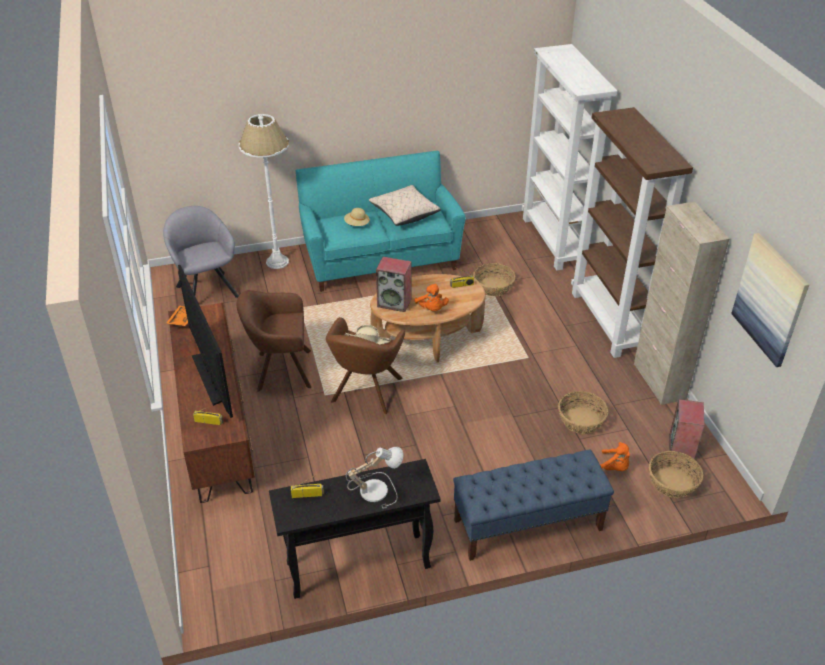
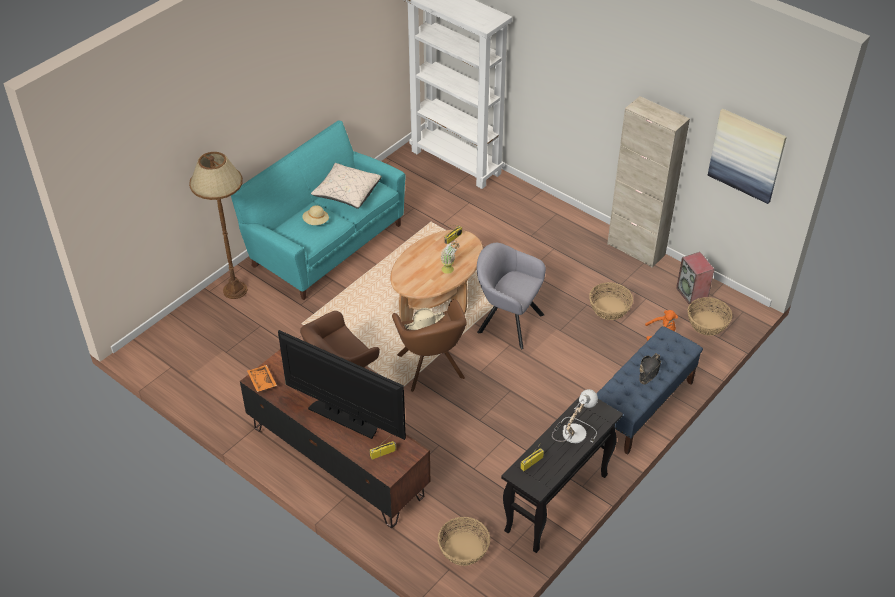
camera: 35 degrees left, 5 degrees up
grey armchair [163,206,239,298] -> grey armchair moved to [477,243,546,349]
white floor lamp [239,114,289,269] -> brown floor lamp [189,152,248,299]
speaker [376,257,411,312] -> none
orange plush toy [414,284,449,311] -> potted plant [440,240,459,274]
basket [473,263,516,297] -> basket moved to [438,517,490,566]
brown bookcase [571,107,693,358] -> none
none -> black hat [640,353,661,385]

